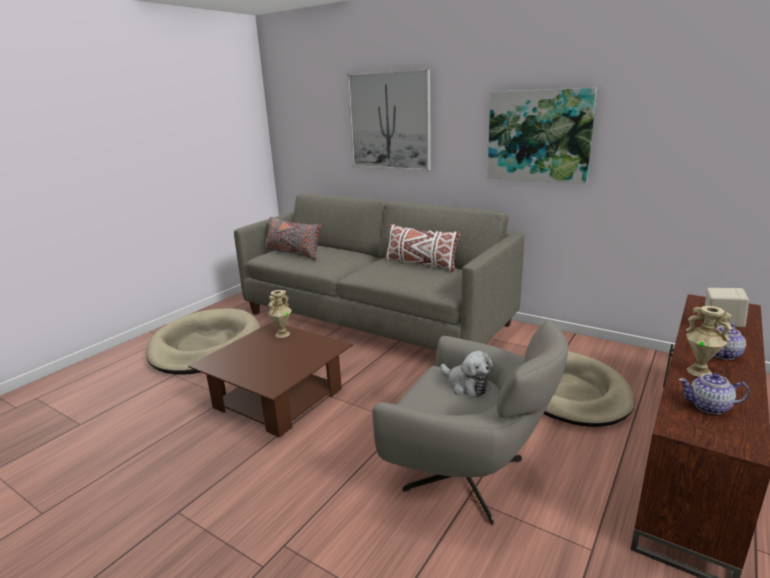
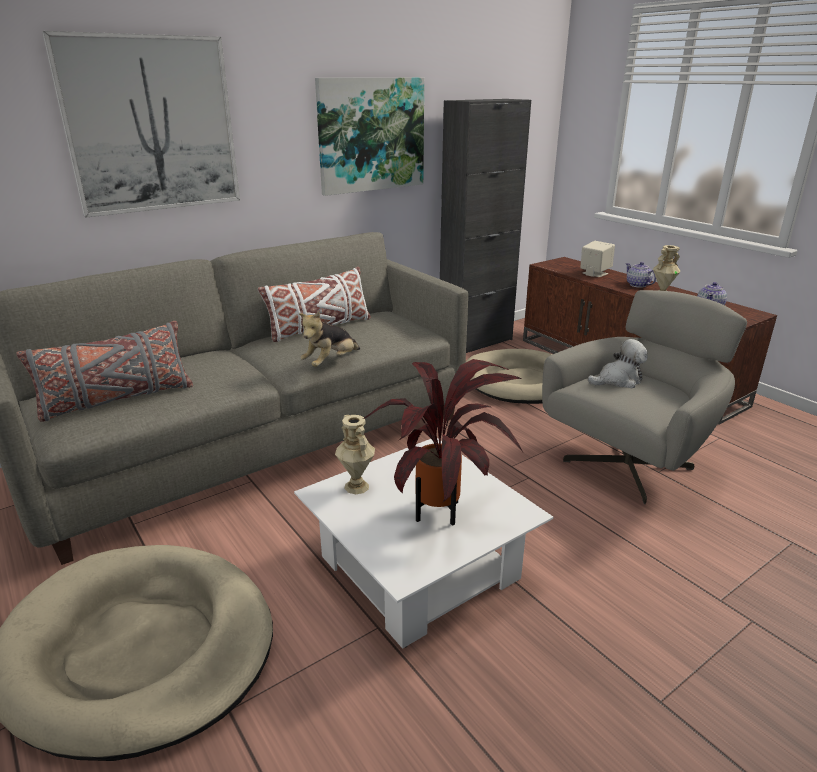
camera: 70 degrees left, 5 degrees up
brown coffee table [188,322,353,438] -> white coffee table [294,438,553,649]
none -> plush toy [299,312,360,367]
none -> potted plant [363,359,523,526]
none -> black cabinet [440,99,531,353]

